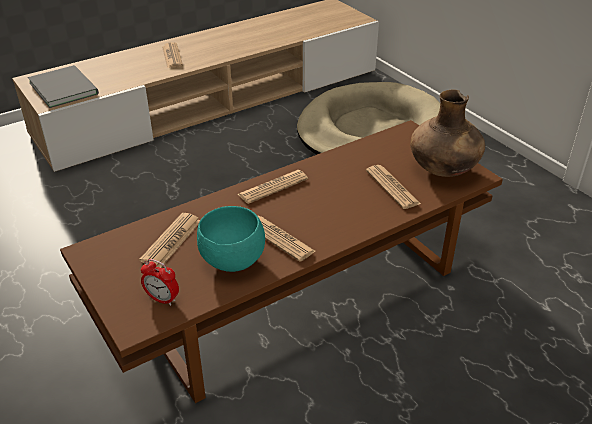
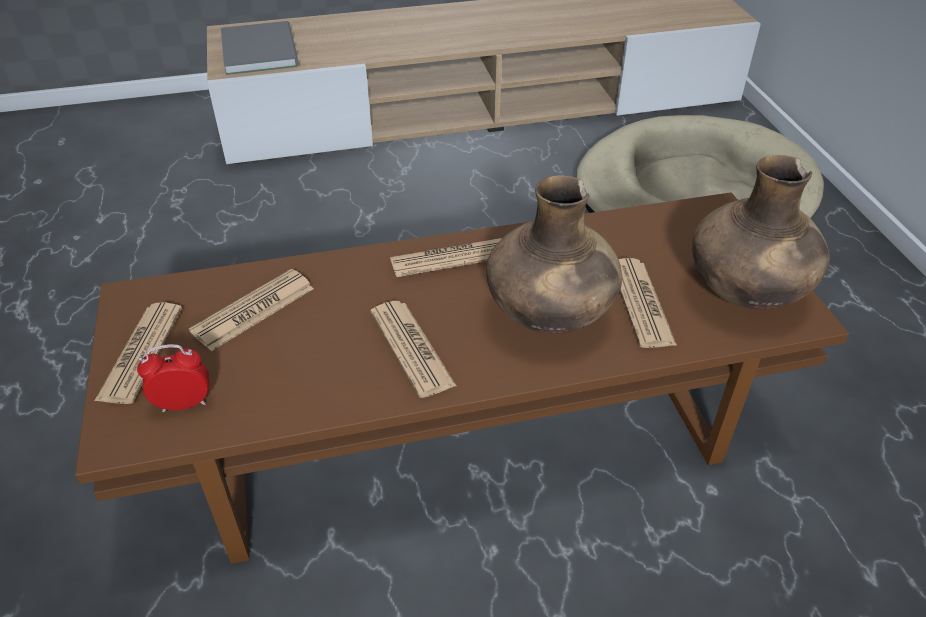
camera: 20 degrees right, 5 degrees up
alarm clock [141,259,179,306] -> alarm clock turned 120 degrees clockwise [137,344,209,412]
newspaper [162,42,183,68] -> newspaper moved to [94,303,182,404]
turquoise bowl [197,206,265,272] -> none
none -> brown vase [486,175,622,334]

